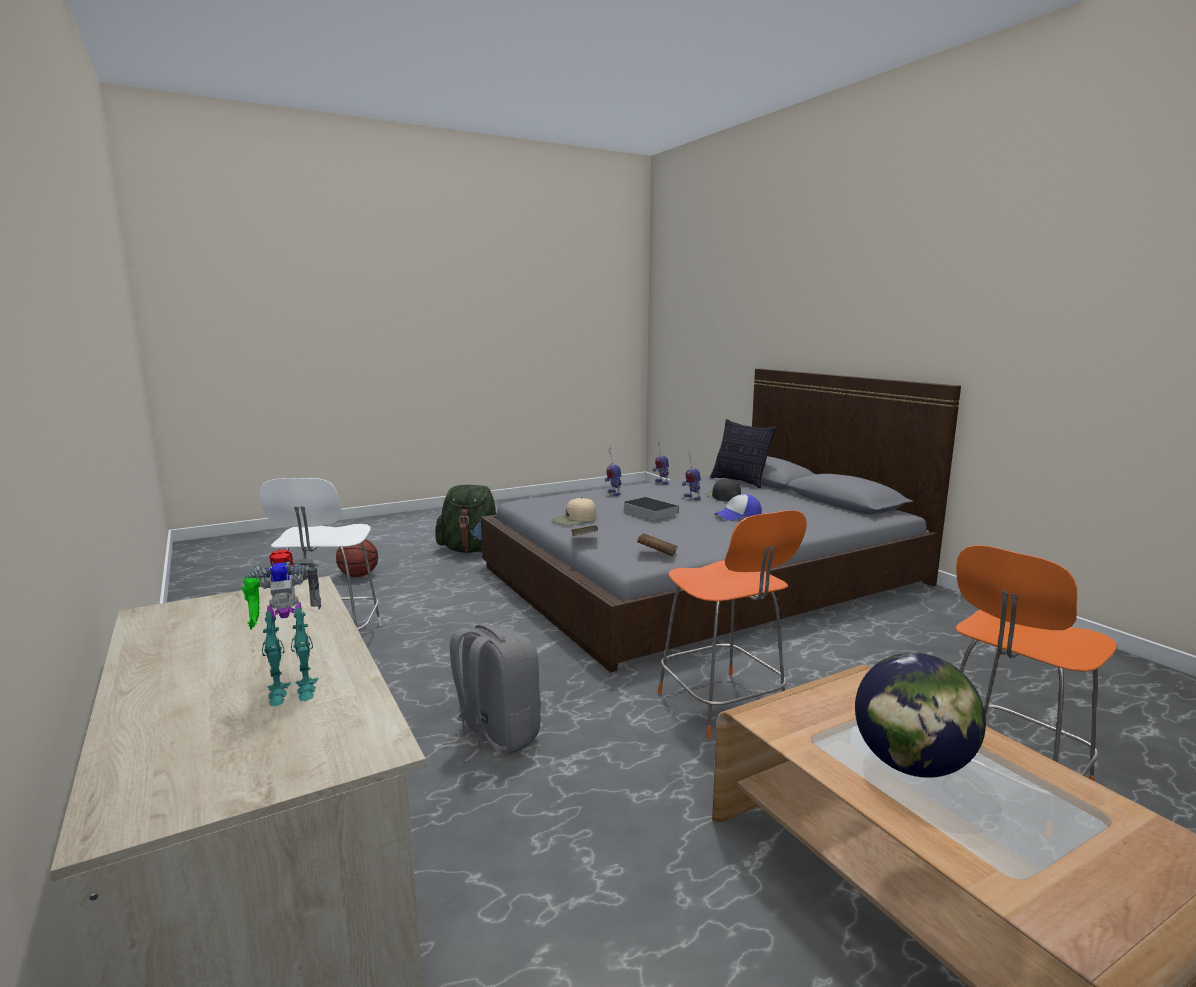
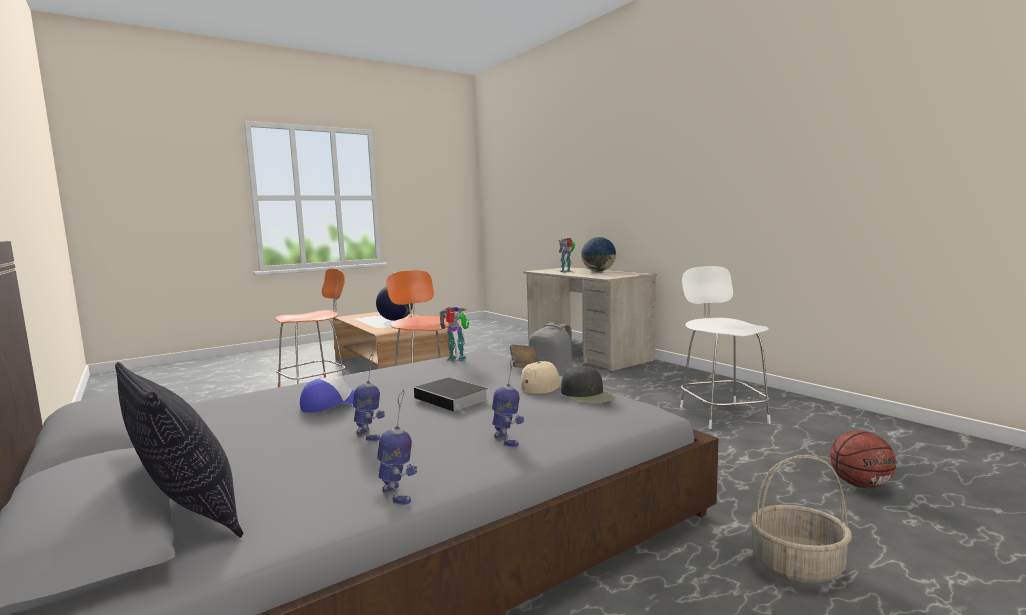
camera: 175 degrees right, 5 degrees down
green backpack [435,485,496,553] -> basket [750,455,852,584]
brown book [637,533,678,556] -> toy robot [439,307,469,361]
black cap [705,479,741,501] -> black cap moved to [561,365,615,404]
none -> globe [581,237,616,271]

